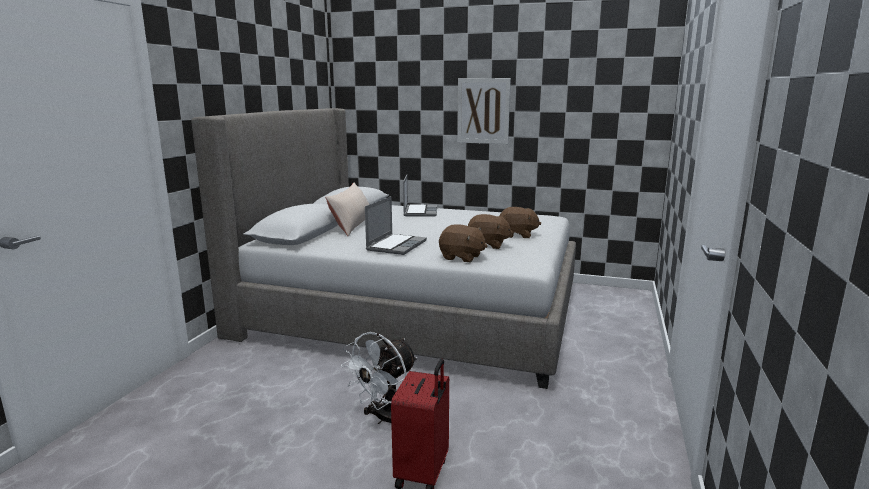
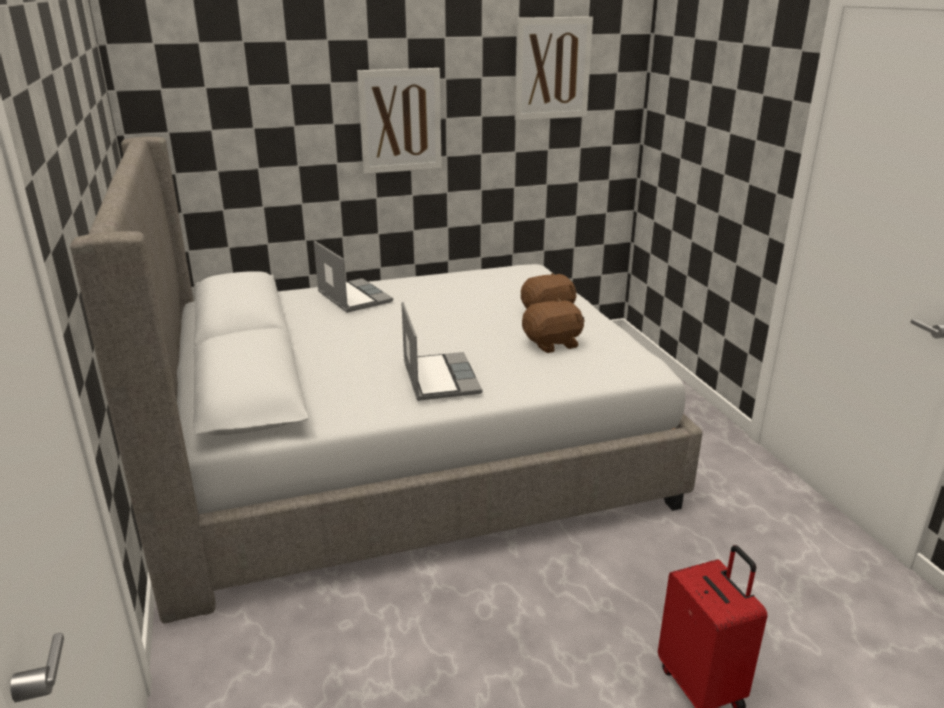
camera: 35 degrees left, 10 degrees up
beige pillow [325,183,369,236] -> none
white fan [341,332,417,424] -> none
brown plush toy [439,224,487,262] -> none
none -> picture [515,17,593,121]

